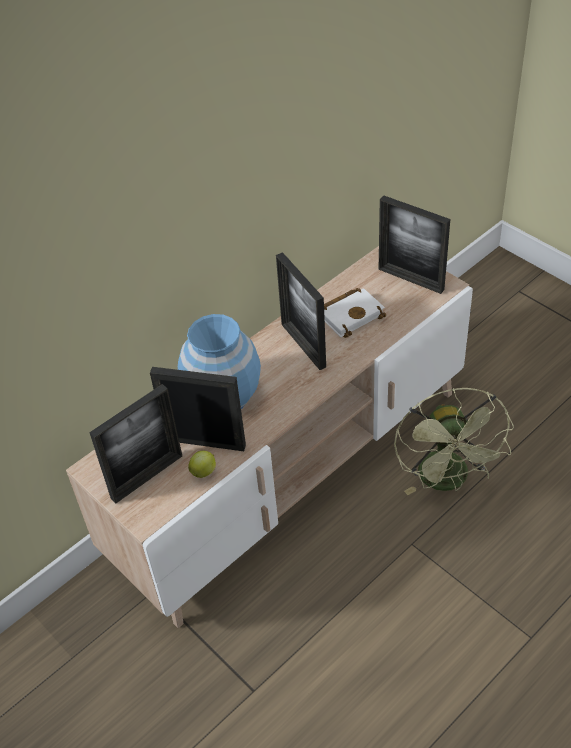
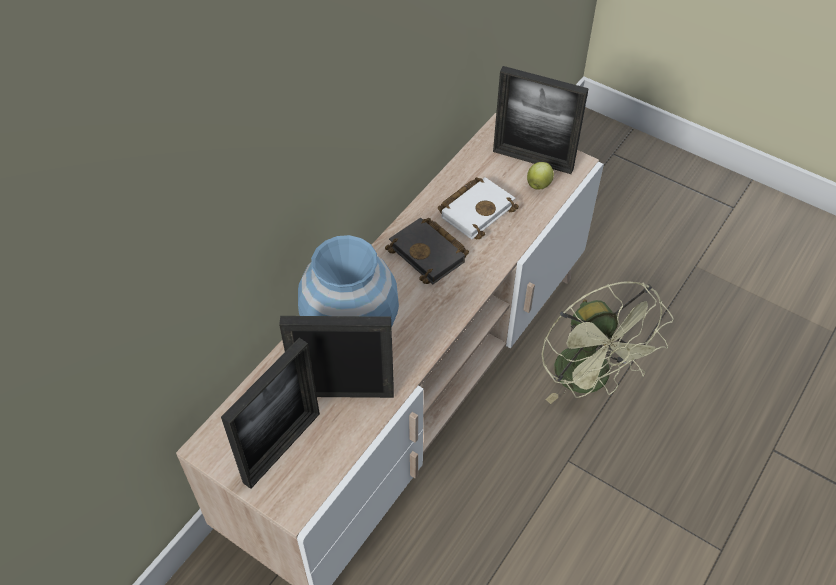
camera: 15 degrees left, 5 degrees up
apple [188,451,216,478] -> apple moved to [527,162,554,190]
picture frame [276,252,326,370] -> black book [385,218,469,284]

